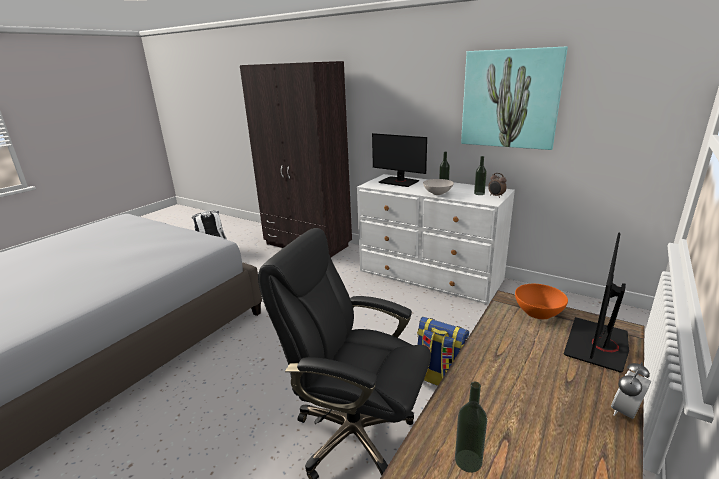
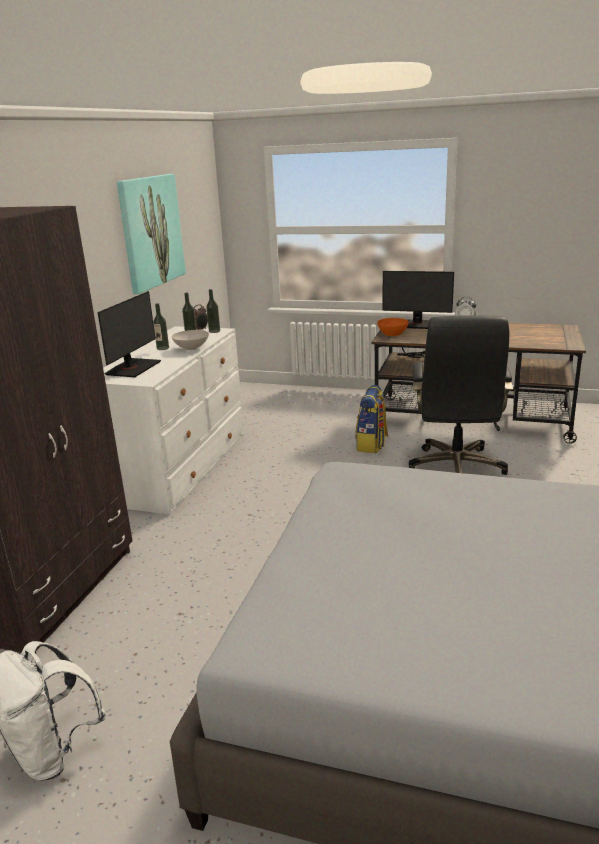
camera: 105 degrees left, 0 degrees up
bottle [455,382,487,473] -> bottle moved to [206,289,220,333]

